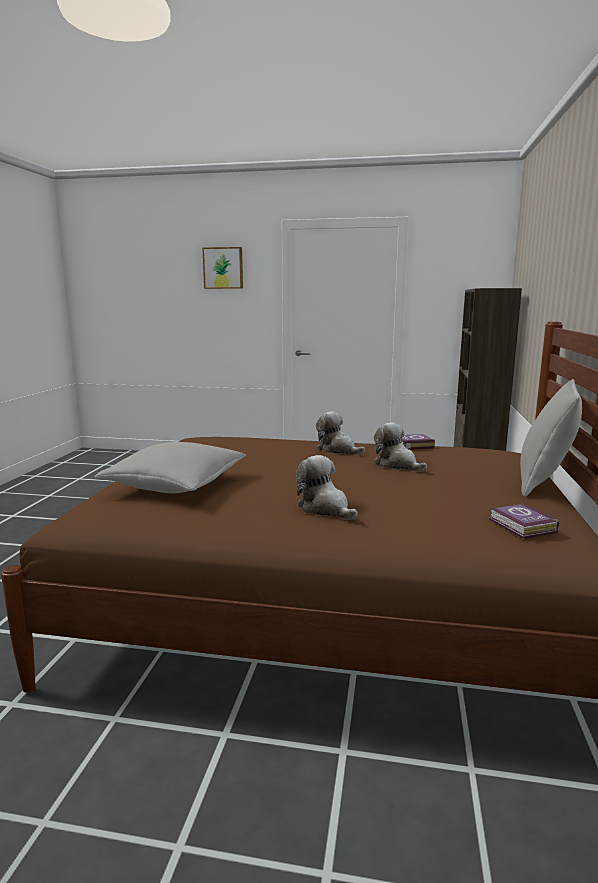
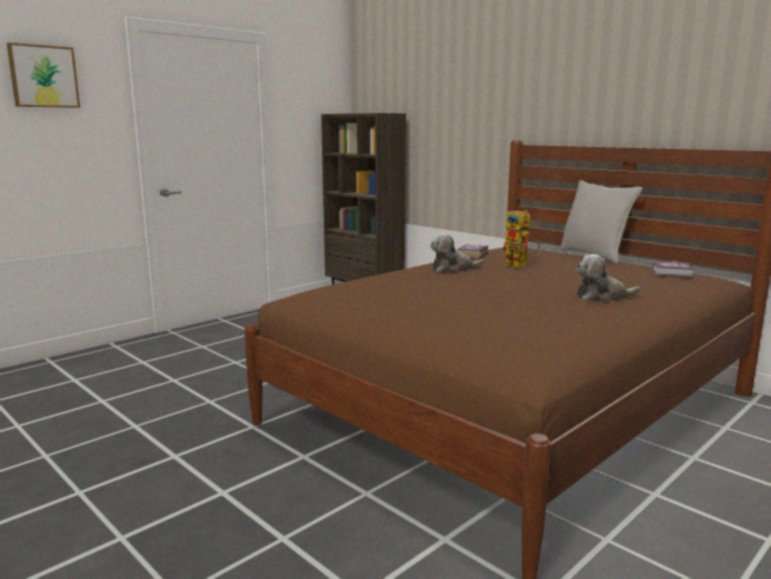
camera: 55 degrees left, 0 degrees up
grey pillow [94,442,247,493] -> none
plush toy [374,422,427,472] -> toy robot [502,210,540,269]

